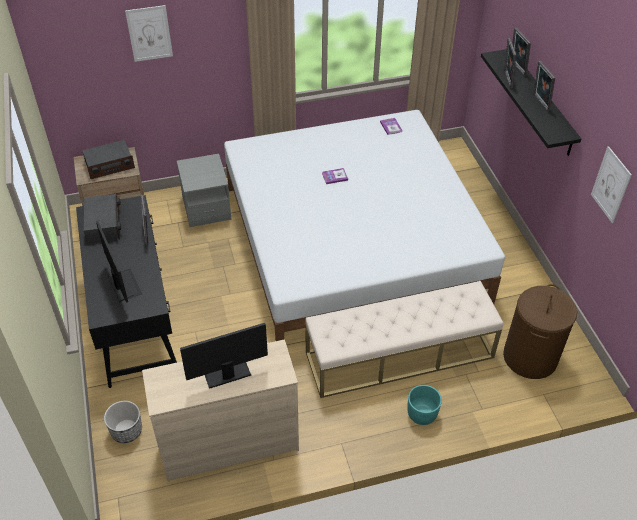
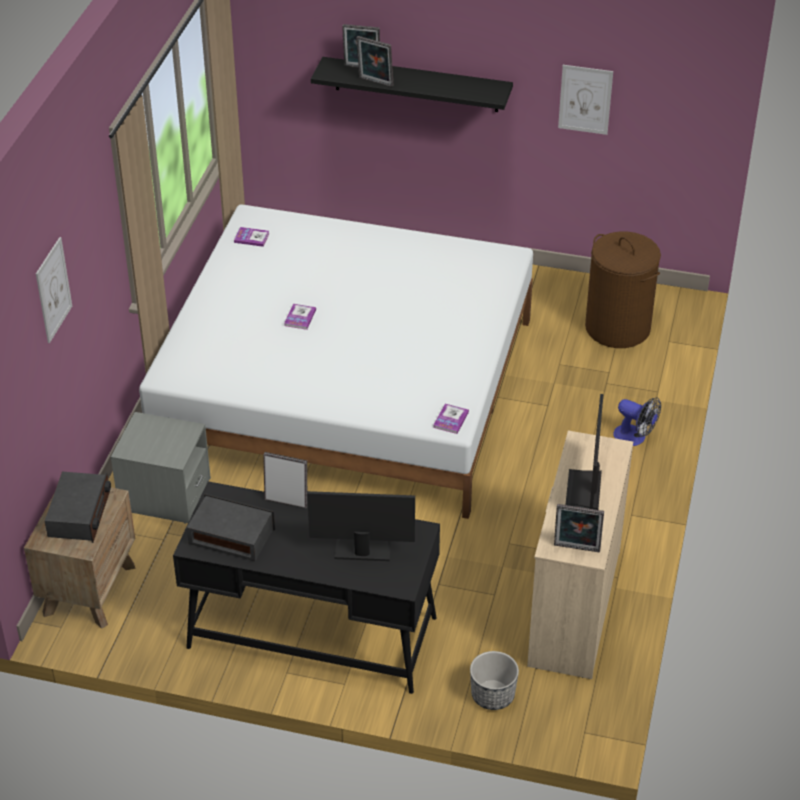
camera: 60 degrees left, 5 degrees down
beige bench [305,281,504,398] -> none
turquoise planter [407,385,442,425] -> fan [614,397,661,446]
picture frame [533,61,555,111] -> picture frame moved to [554,504,604,552]
none -> book [433,404,469,434]

